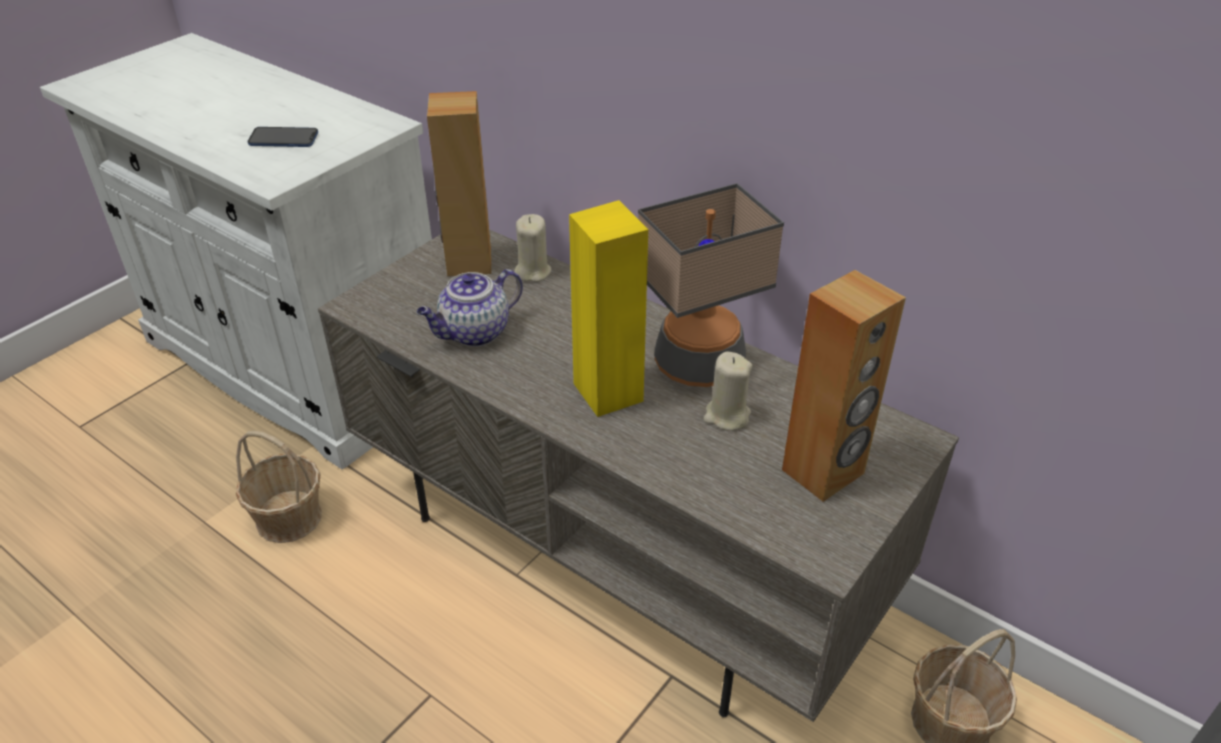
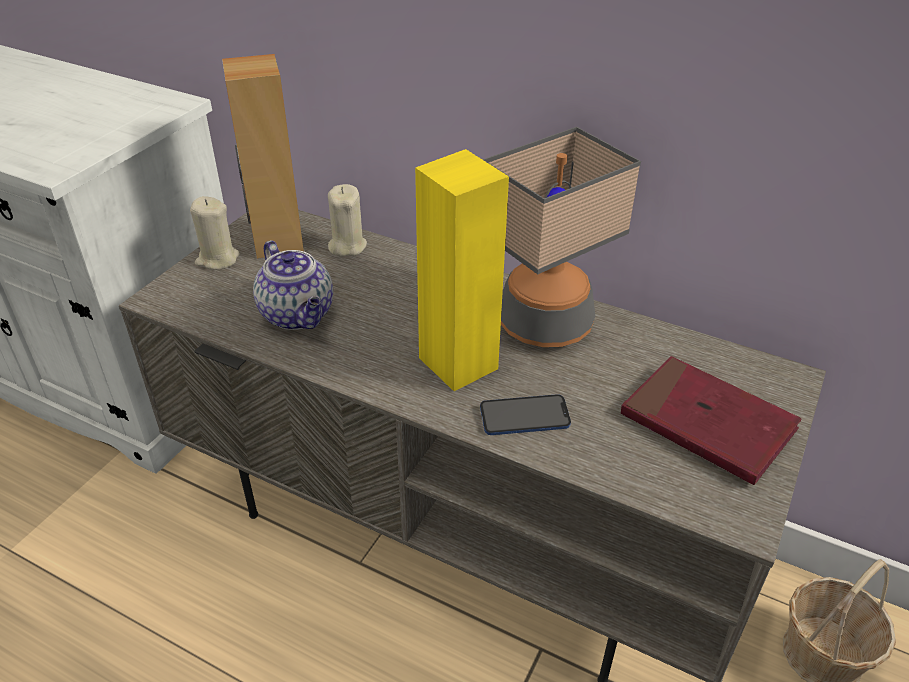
camera: 10 degrees left, 0 degrees up
basket [236,431,322,543] -> none
phone [248,127,318,147] -> phone moved to [480,394,571,435]
teapot [417,269,523,347] -> teapot turned 75 degrees counterclockwise [253,240,333,330]
beige candle [703,351,753,431] -> beige candle moved to [190,196,239,270]
brown speaker [782,270,906,502] -> red book [621,356,801,485]

